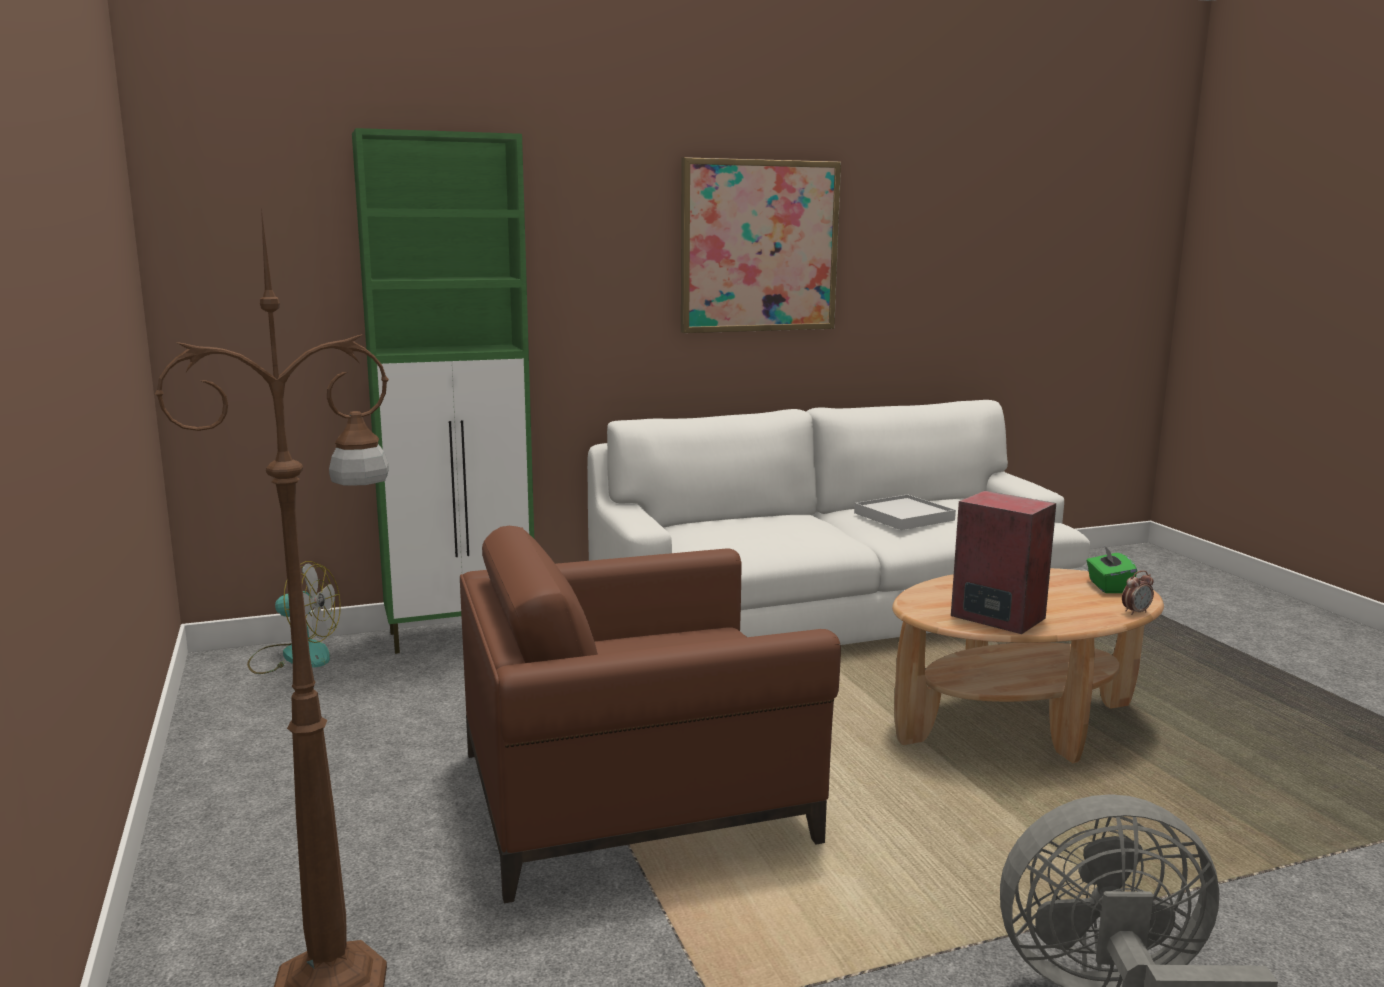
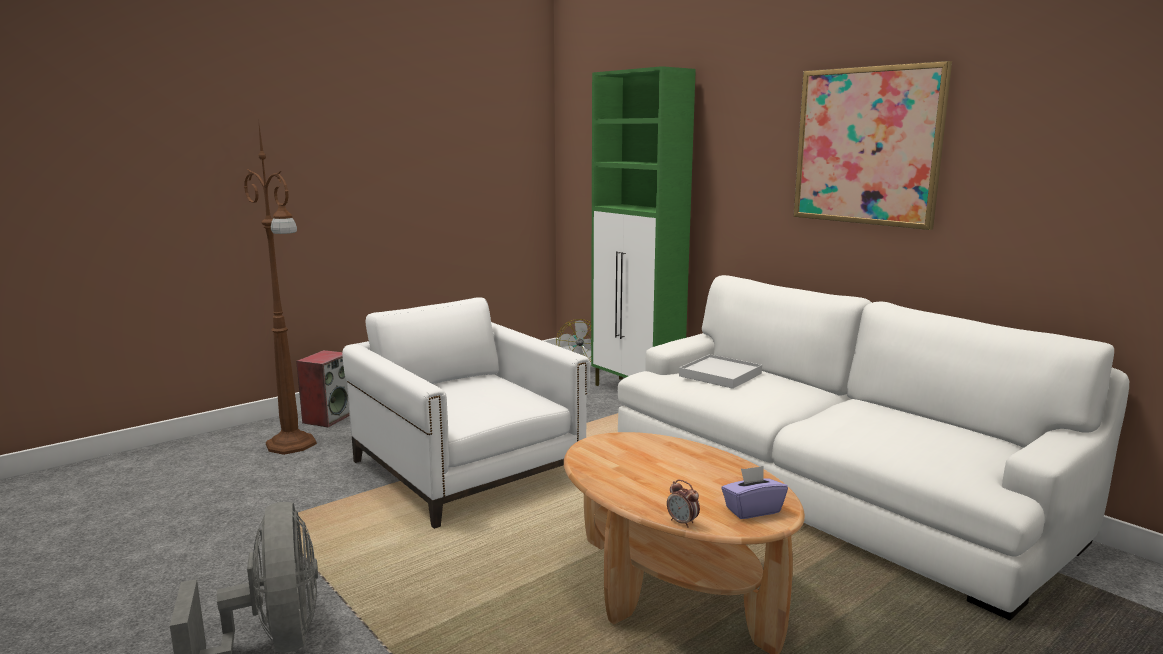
camera: 70 degrees right, 0 degrees up
brown armchair [460,526,841,903] -> white armchair [342,297,590,529]
white tray [854,494,956,530] -> white tray moved to [679,354,762,389]
speaker [951,491,1056,634] -> speaker moved to [296,350,350,427]
green tissue box [1086,546,1137,593] -> purple tissue box [721,466,788,519]

